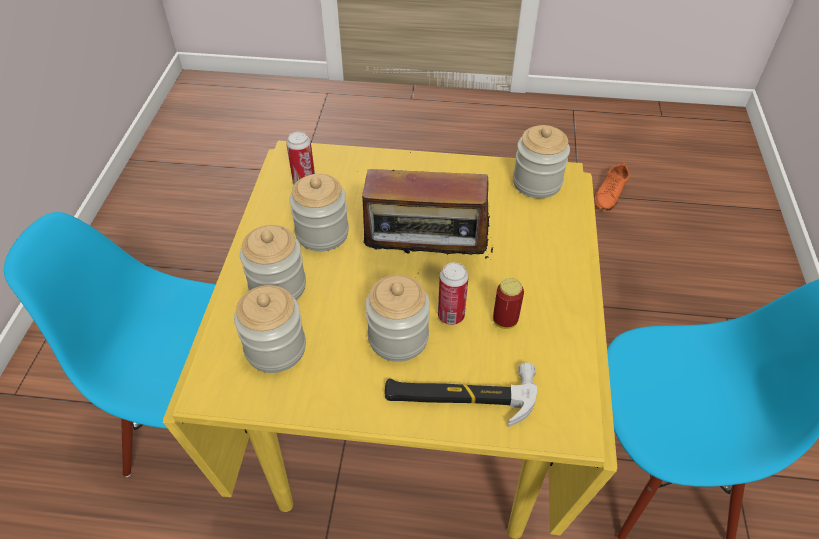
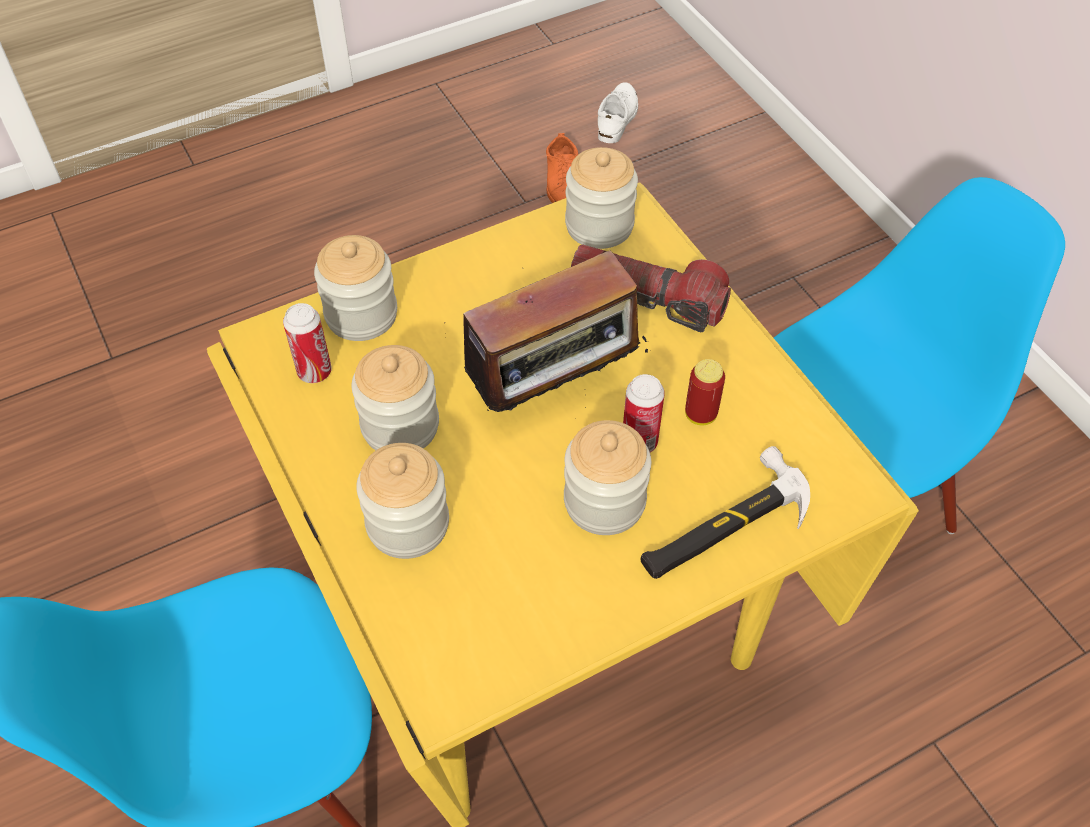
camera: 35 degrees left, 5 degrees up
jar [234,285,306,373] -> jar moved to [314,235,397,341]
none -> flashlight [571,244,731,332]
none -> white shoe [598,82,638,143]

